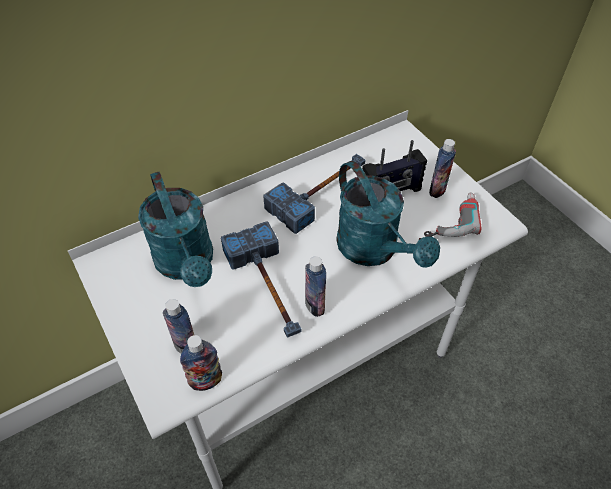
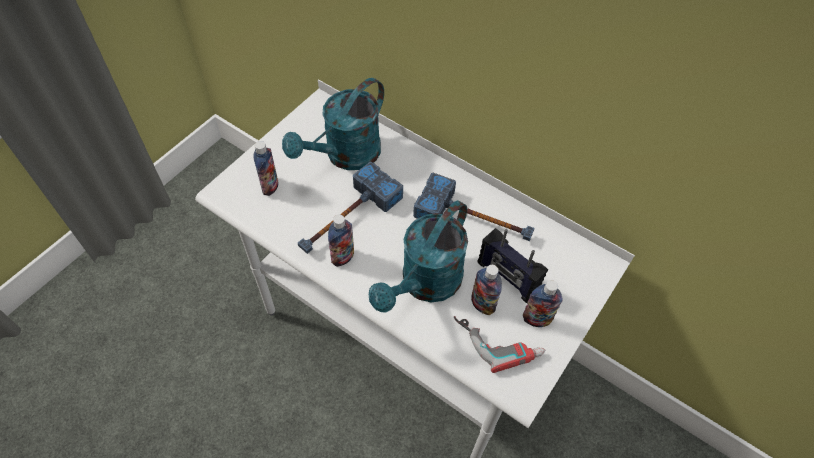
camera: 65 degrees right, 5 degrees up
bottle [180,335,222,391] -> bottle moved to [471,265,502,315]

